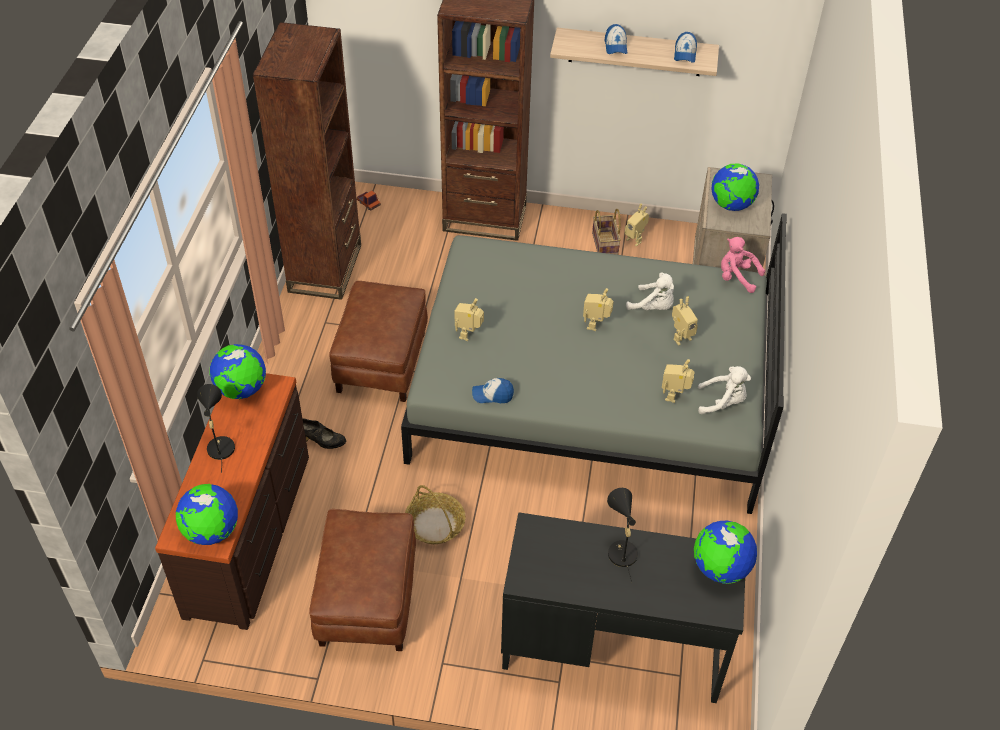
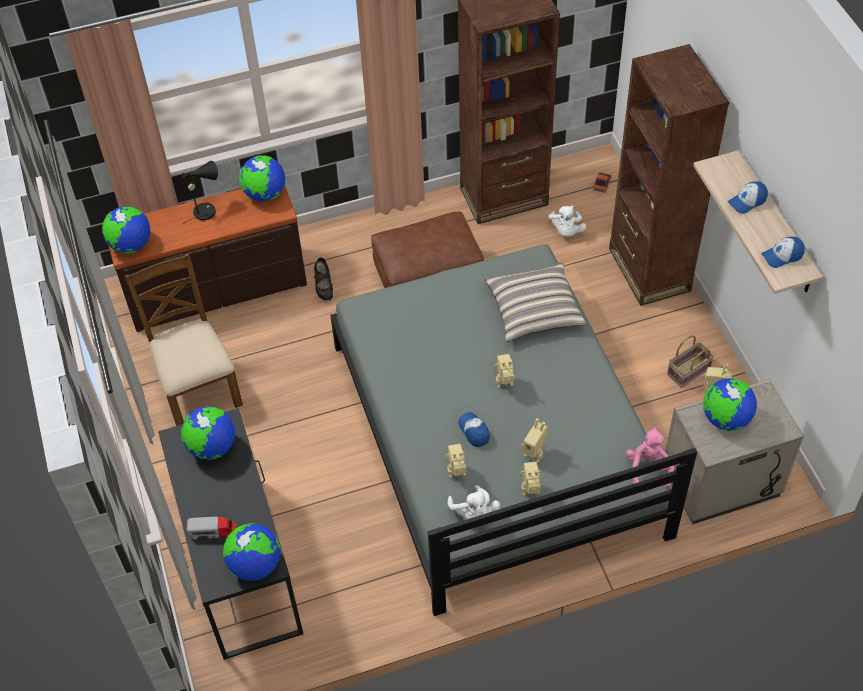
camera: 65 degrees right, 5 degrees up
brown ottoman [309,509,416,651] -> brown chair [125,253,243,426]
basket [405,485,465,544] -> none
toy robot [454,298,484,341] -> toy robot moved to [520,462,540,496]
cap [472,378,514,403] -> cap moved to [458,412,490,447]
black table lamp [607,488,638,583] -> none
white plush toy [626,273,674,310] -> white plush toy moved to [548,205,587,237]
none -> globe [181,406,235,460]
none -> toy truck [187,517,237,539]
none -> pillow [485,262,586,342]

